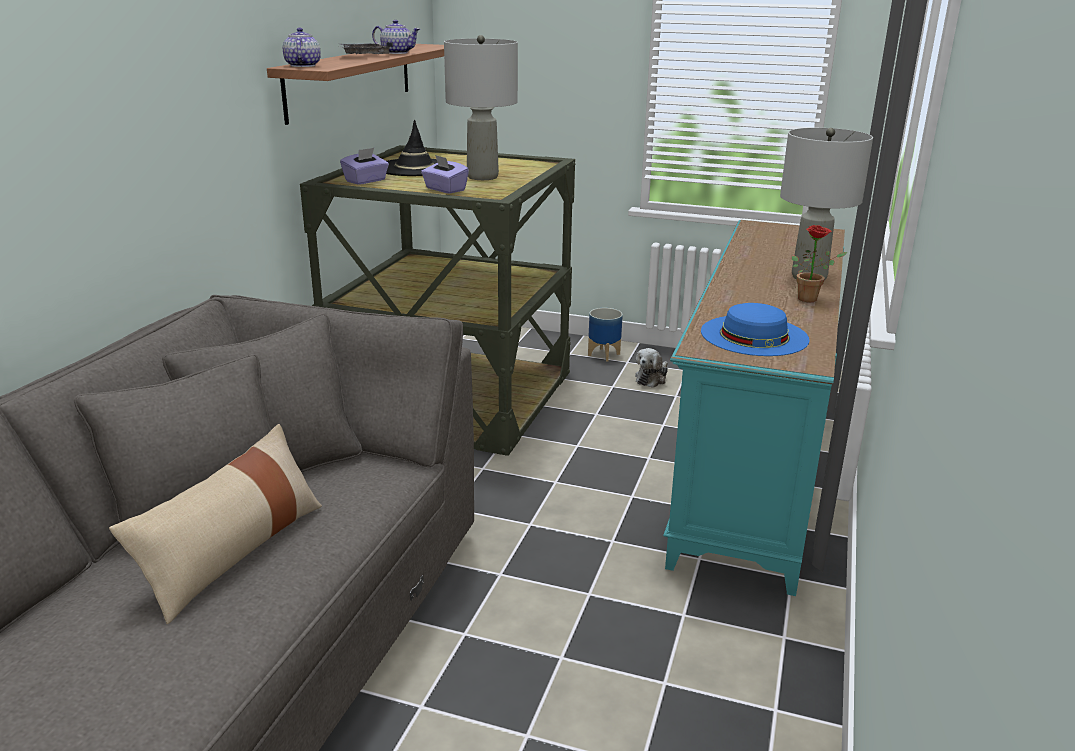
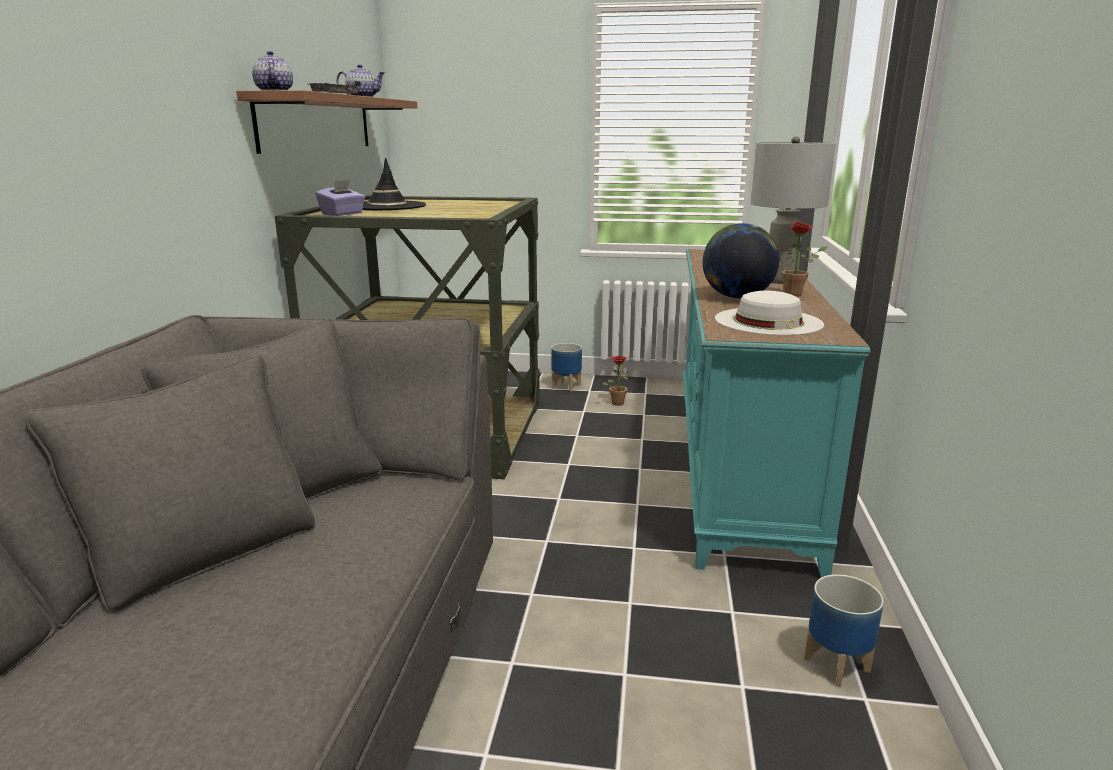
camera: 10 degrees left, 5 degrees down
beige pillow [109,424,322,624] -> none
purple tissue box [421,155,469,194] -> none
grey table lamp [444,35,518,180] -> none
plush toy [635,348,668,388] -> potted plant [603,356,629,406]
blue hat [701,303,810,356] -> white hat [715,291,824,335]
none -> globe [703,223,779,298]
none -> planter [804,574,884,687]

